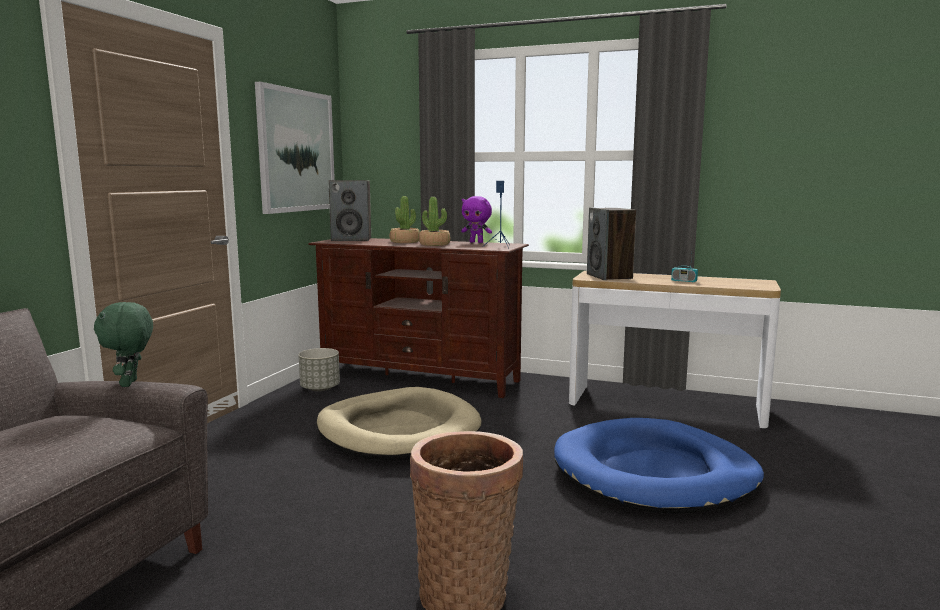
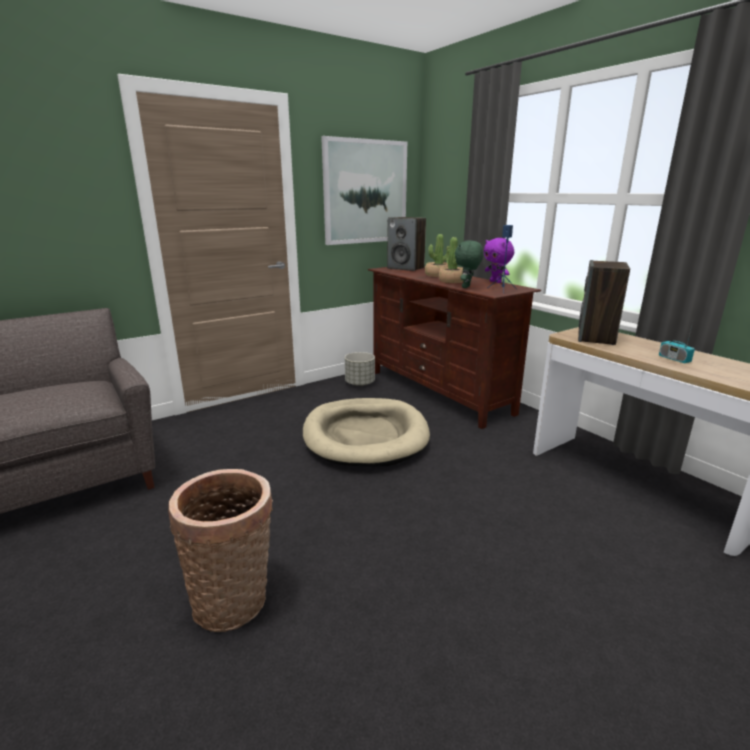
camera: 35 degrees right, 10 degrees up
green plush toy [94,302,153,387] -> green plush toy moved to [455,240,483,288]
blue dog bed [554,418,764,514] -> none

